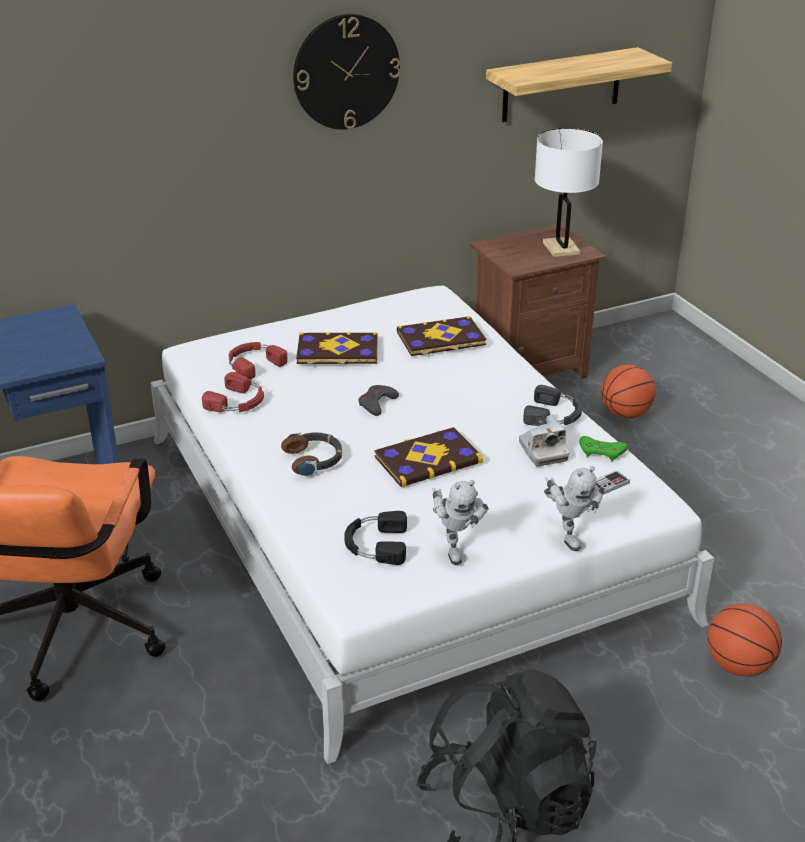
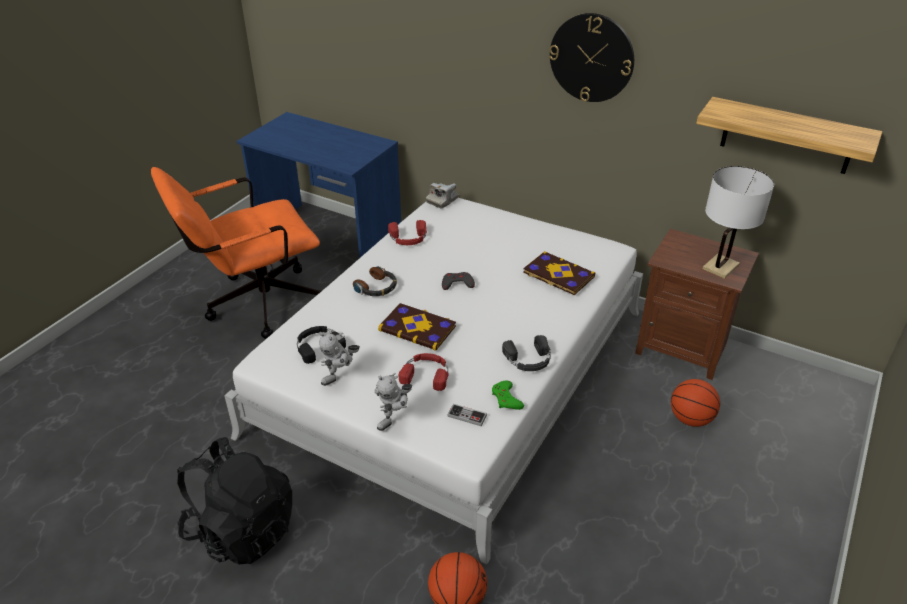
camera: 55 degrees right, 5 degrees up
red headphones [229,342,288,379] -> red headphones moved to [399,353,448,391]
book [296,332,378,364] -> none
camera [519,415,569,467] -> camera moved to [426,183,459,209]

